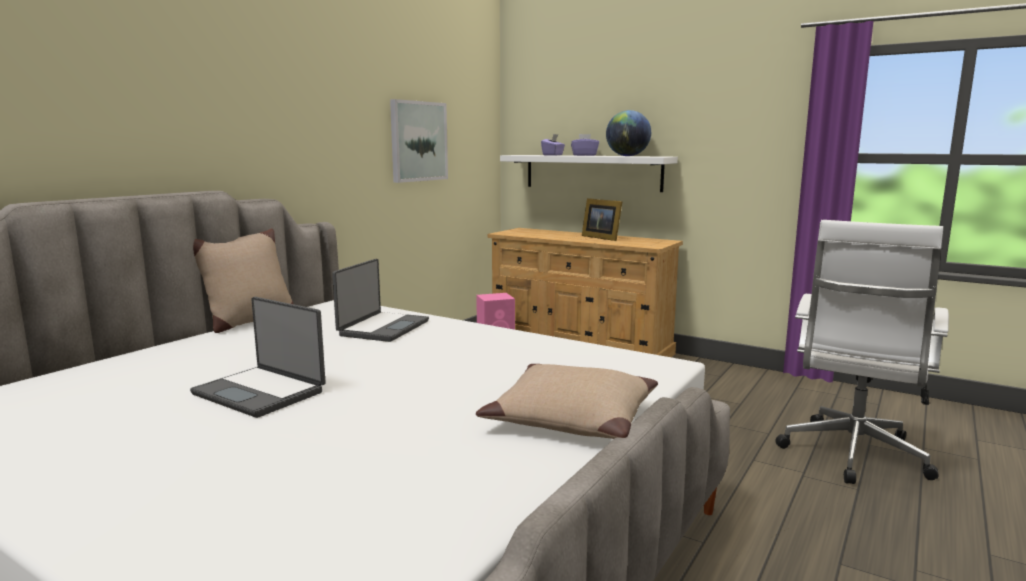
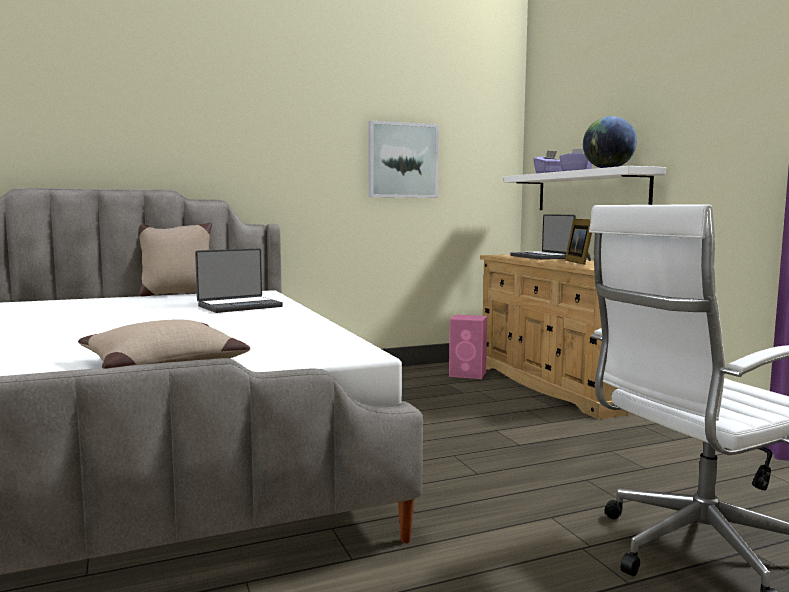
camera: 35 degrees right, 5 degrees down
laptop [190,297,326,418] -> laptop moved to [510,214,576,260]

